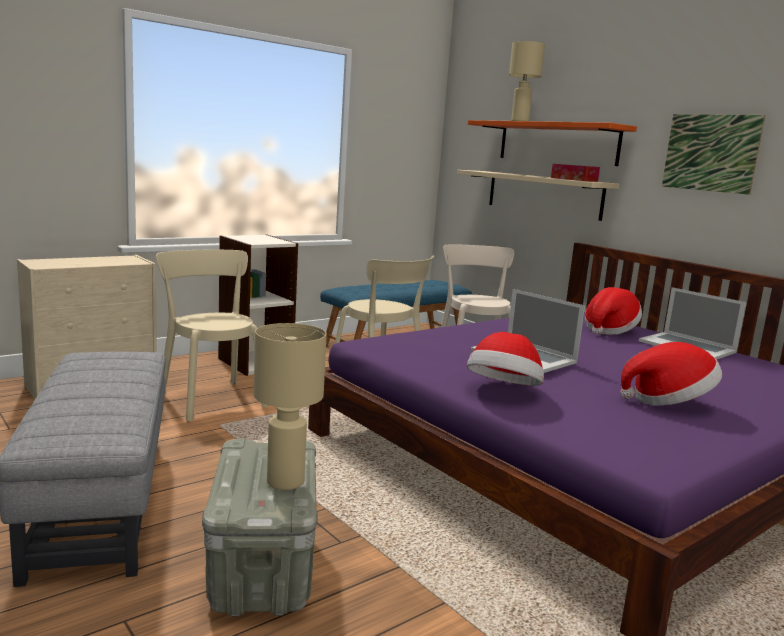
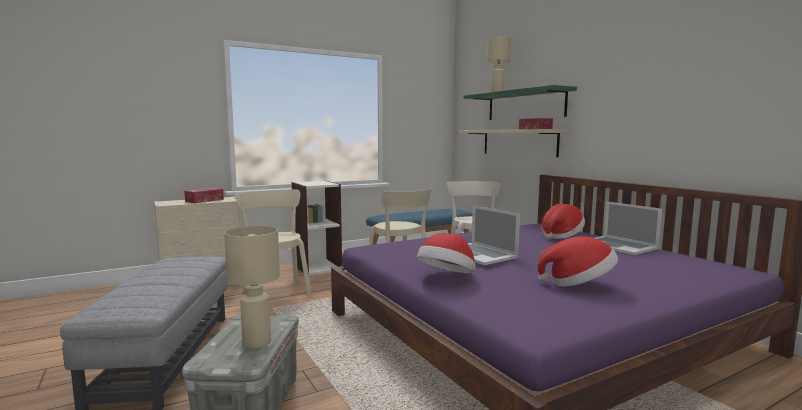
camera: 10 degrees right, 5 degrees down
orange shelf [468,120,637,166] -> green shelf [463,85,577,120]
picture [662,114,765,195] -> none
none -> tissue box [184,188,224,203]

